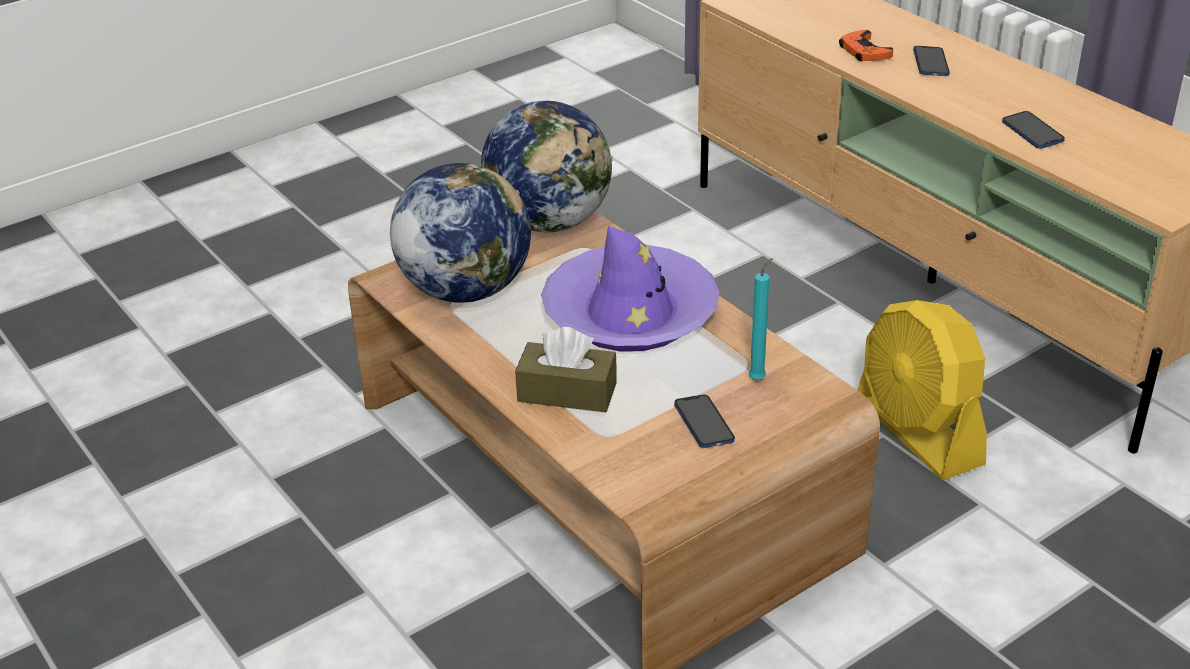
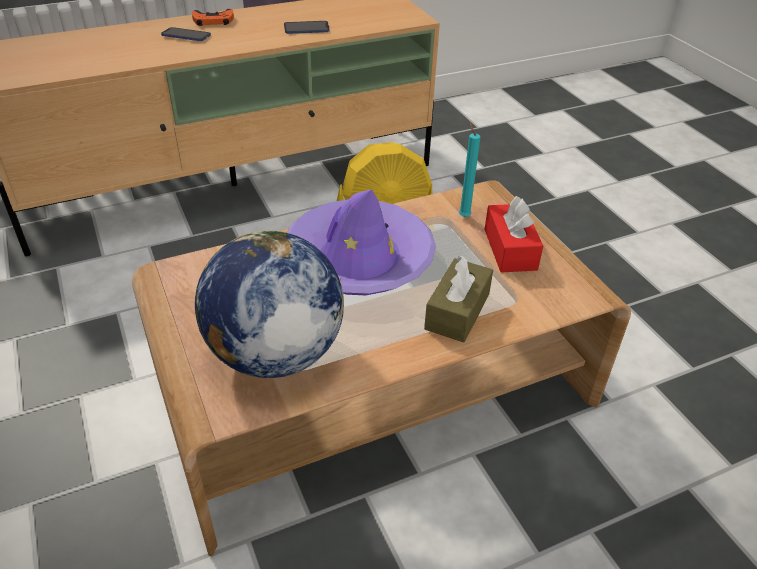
camera: 80 degrees left, 5 degrees up
globe [481,101,613,232] -> none
phone [674,395,735,448] -> red tissue box [484,196,543,273]
orange game controller [839,30,893,61] -> orange game controller moved to [192,9,234,26]

